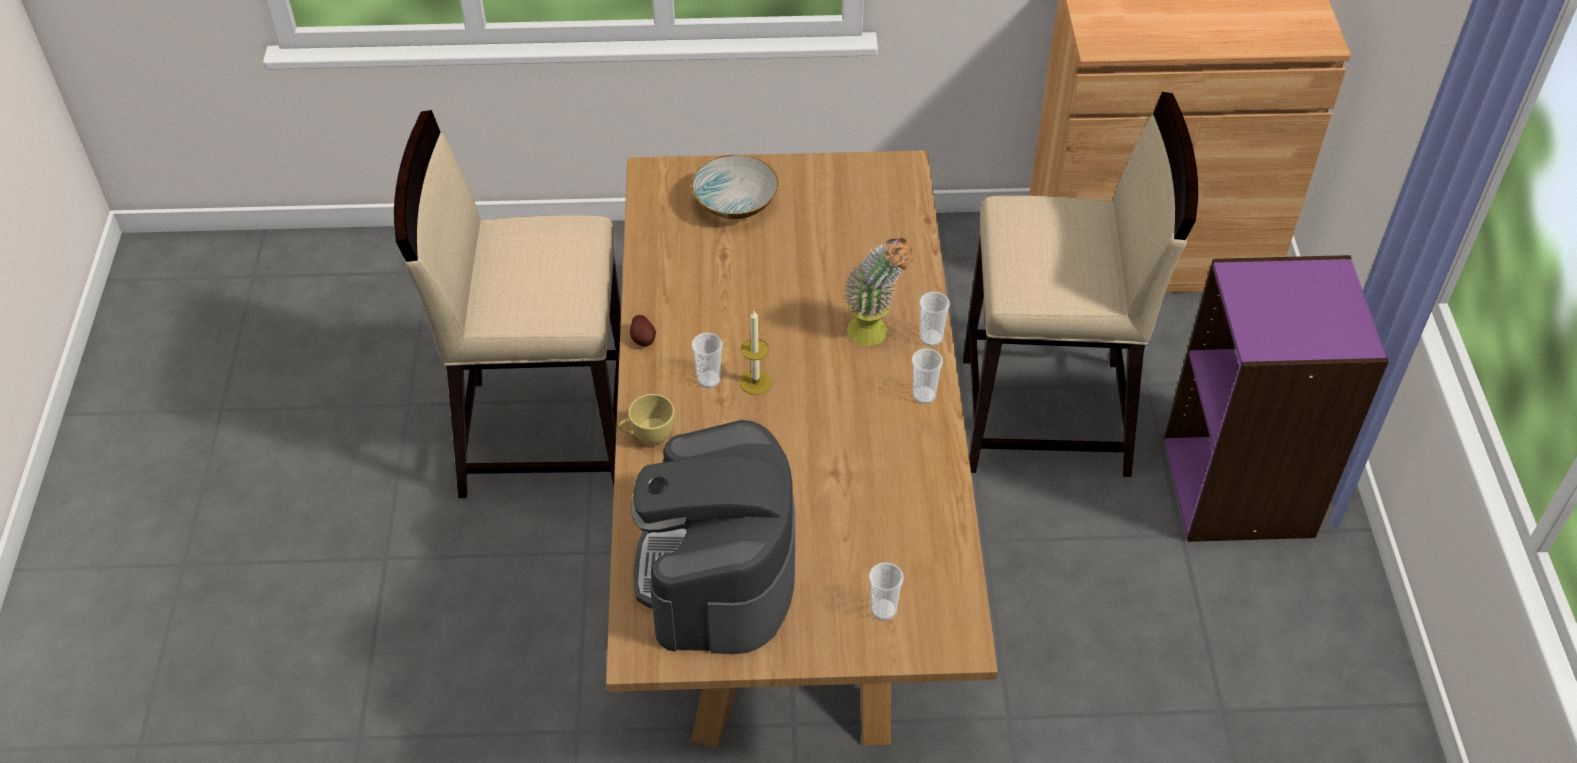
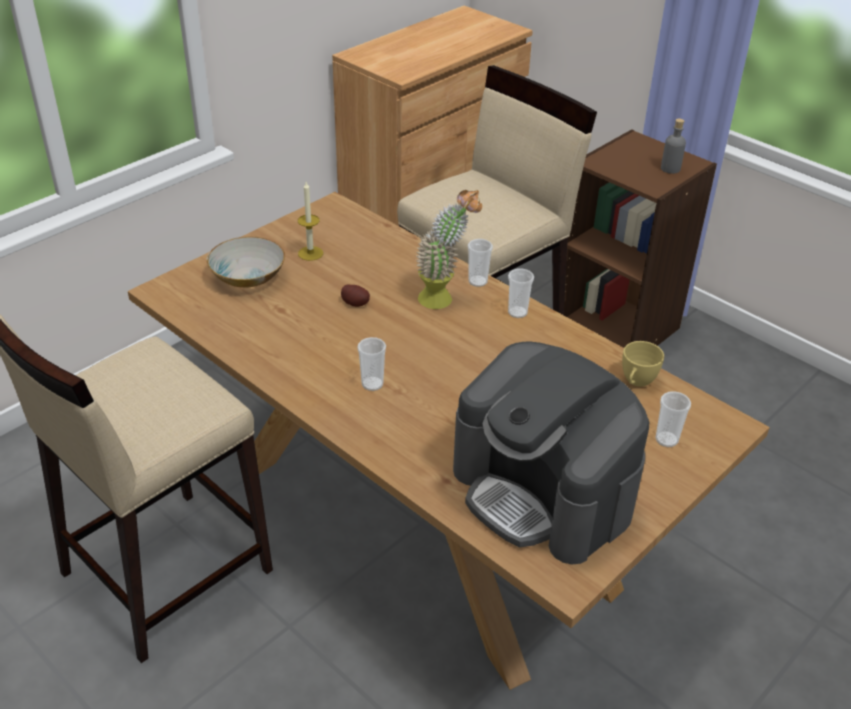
camera: 45 degrees left, 10 degrees down
yellow cup [618,394,675,445] -> yellow cup moved to [622,341,664,387]
potato [630,315,656,346] -> potato moved to [341,284,370,307]
candle [740,311,772,395] -> candle moved to [298,182,323,261]
purple bookcase [1164,255,1389,542] -> brown bookcase [564,129,717,348]
none -> grey bottle [661,119,686,174]

